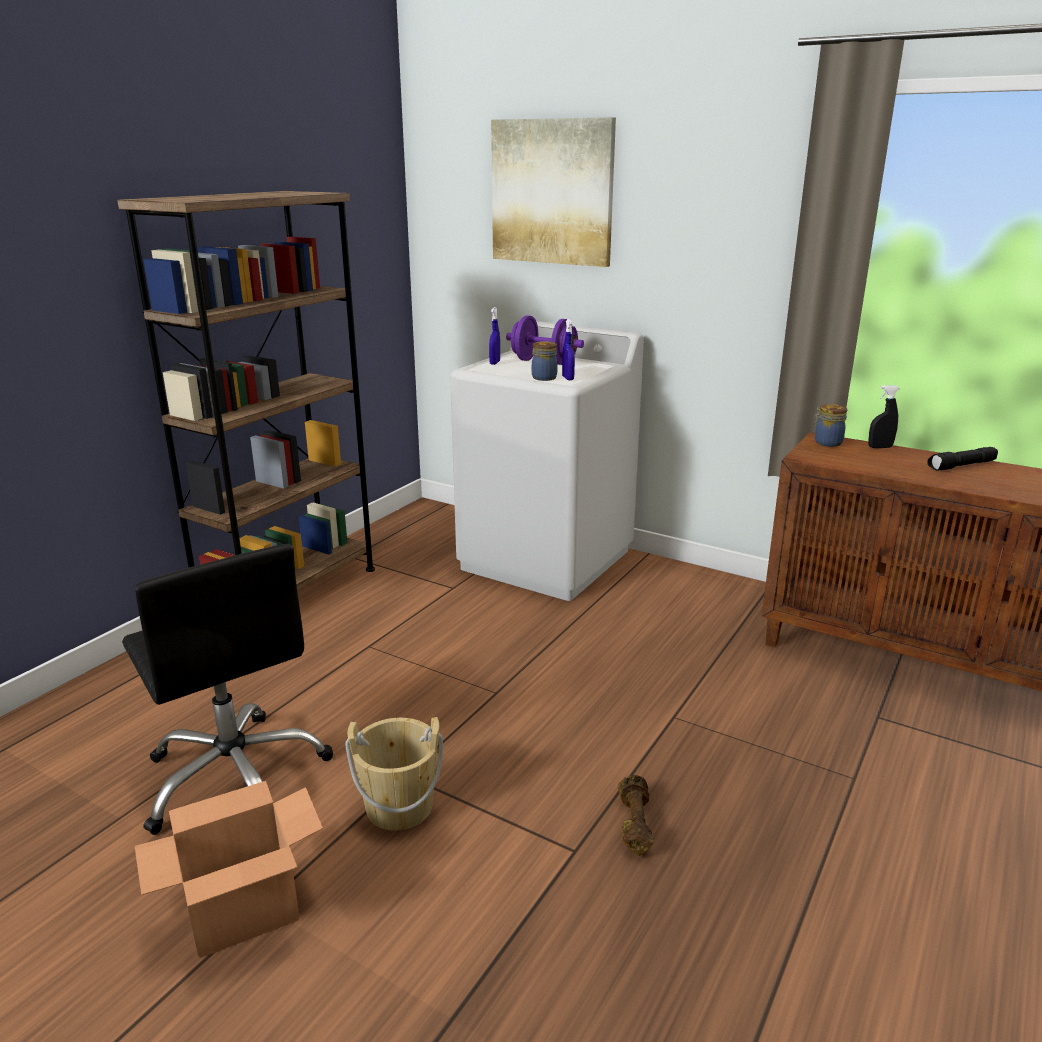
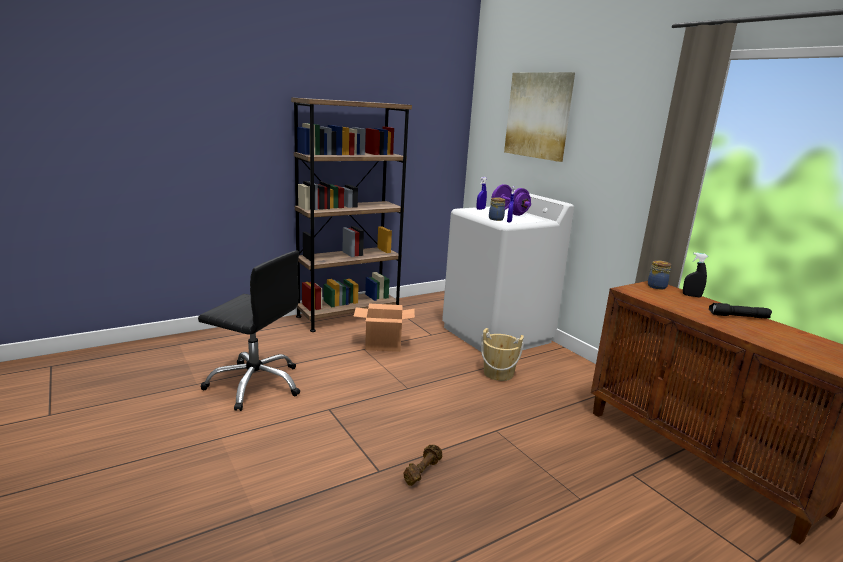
camera: 25 degrees right, 5 degrees down
black office chair [122,544,333,835] -> black office chair turned 60 degrees counterclockwise [198,251,300,411]
cardboard box [135,781,323,958] -> cardboard box moved to [353,304,415,352]
beige bucket [345,717,443,831] -> beige bucket moved to [481,328,524,381]

